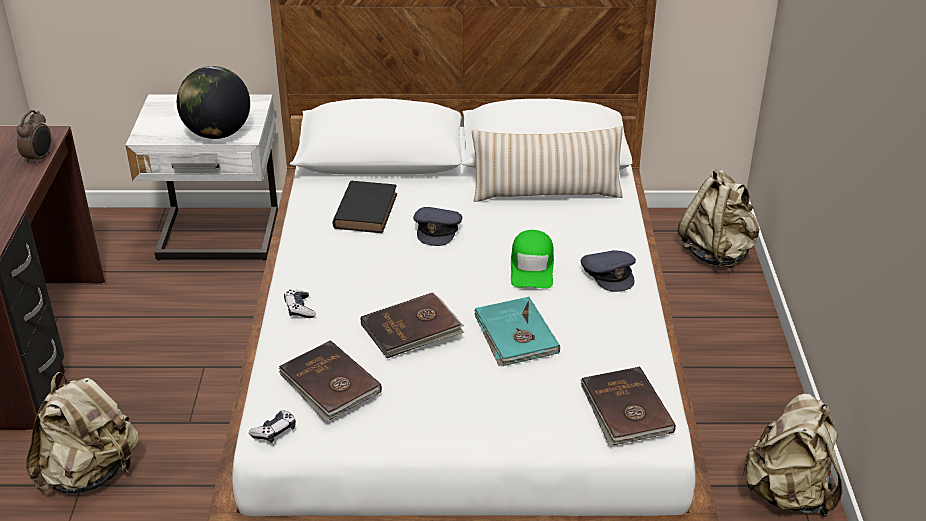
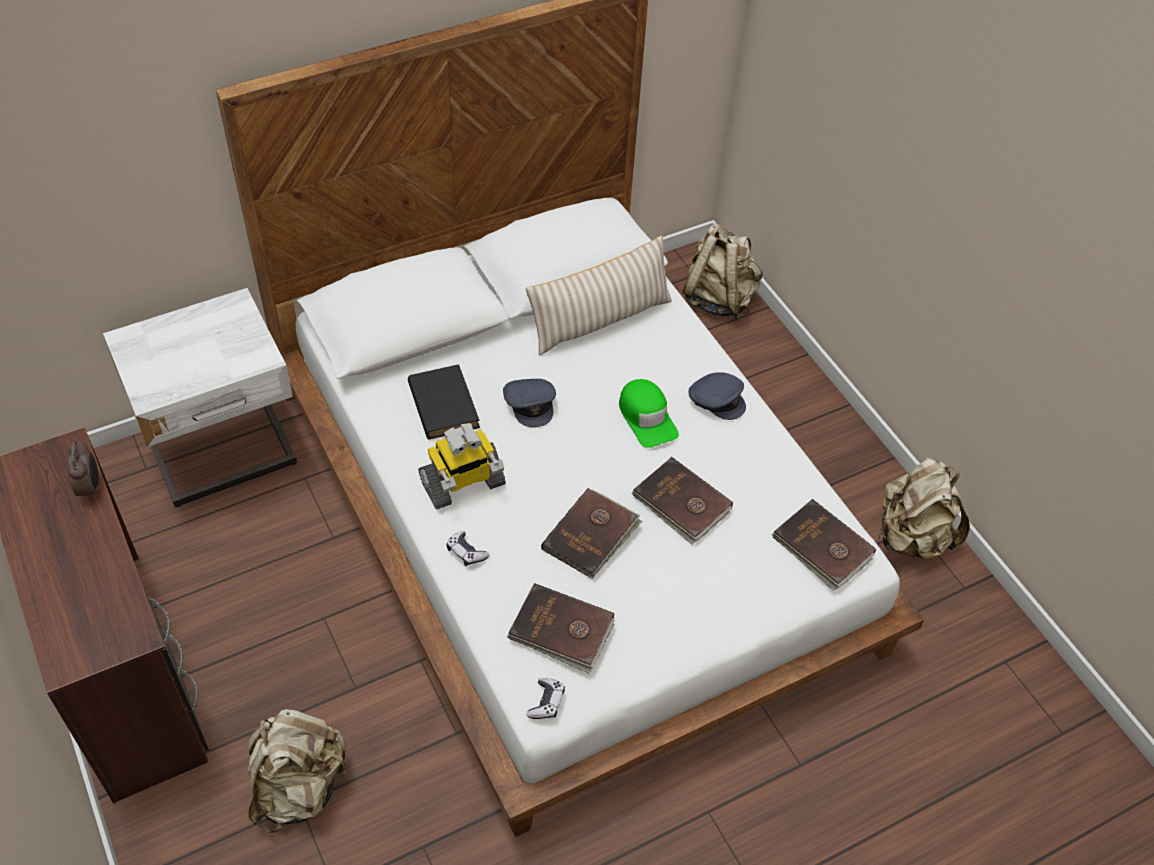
camera: 30 degrees left, 15 degrees up
globe [177,66,250,139] -> none
turquoise book [474,297,560,366] -> brown book [632,457,733,544]
none -> toy robot [418,423,506,509]

